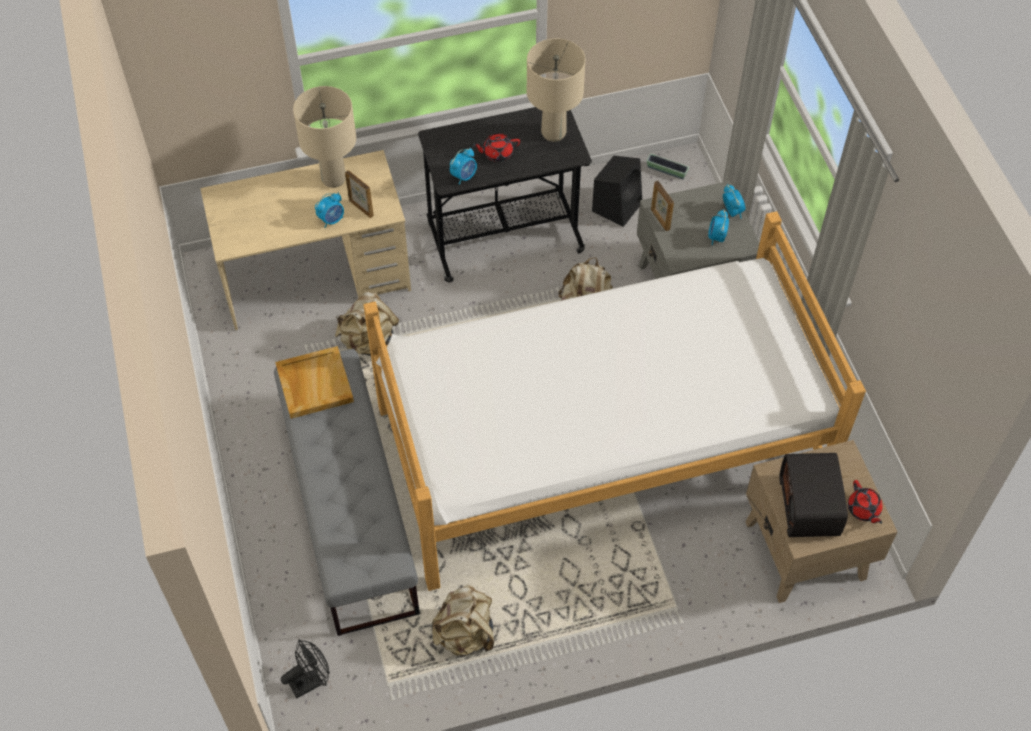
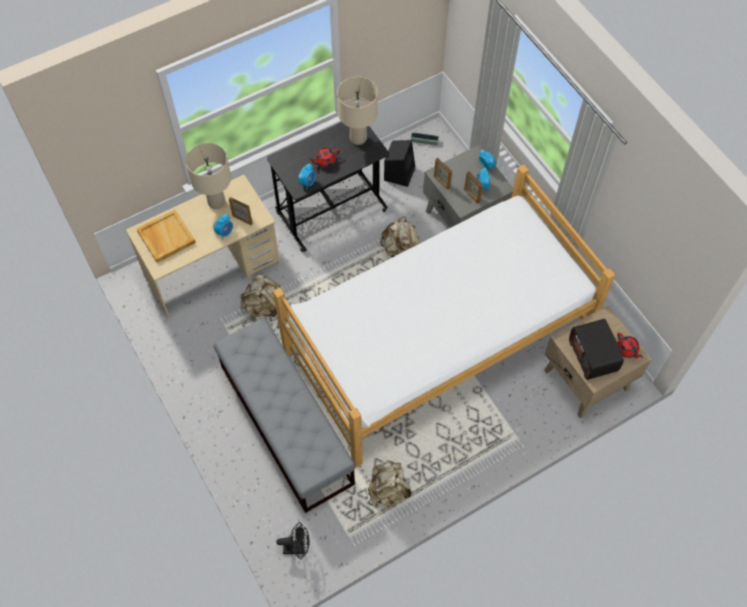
camera: 15 degrees left, 5 degrees up
beige tray [275,346,354,419] -> beige tray moved to [137,209,196,263]
black fan [281,640,330,698] -> black fan turned 45 degrees clockwise [276,522,309,559]
none -> picture frame [464,171,483,203]

